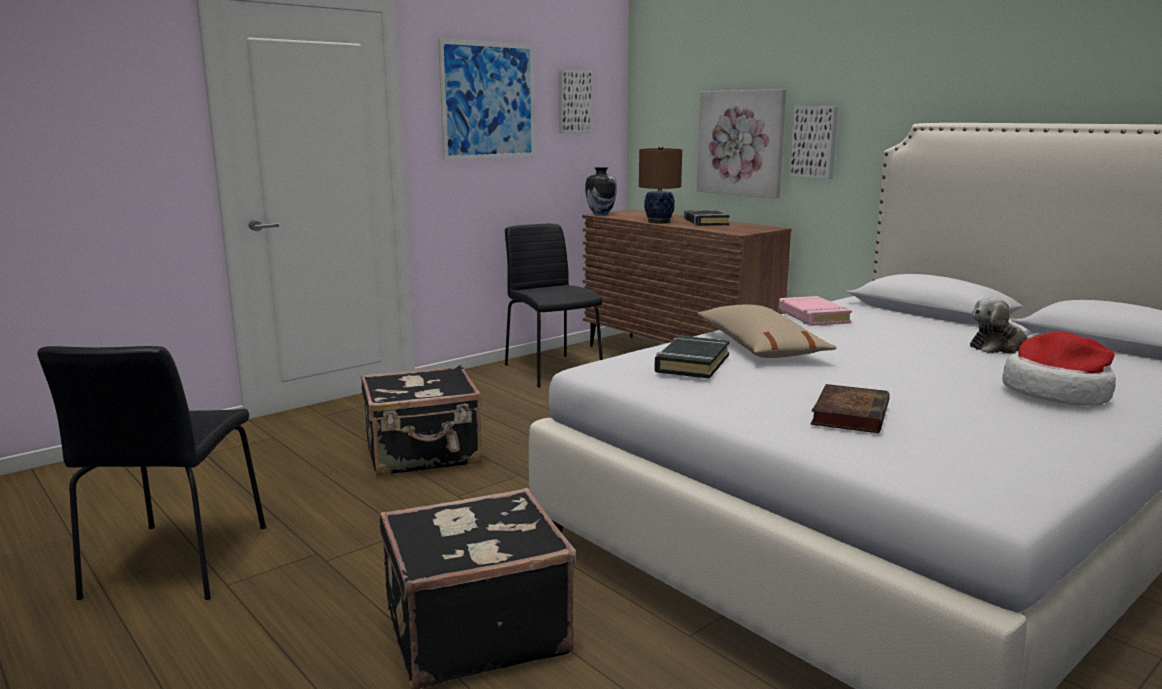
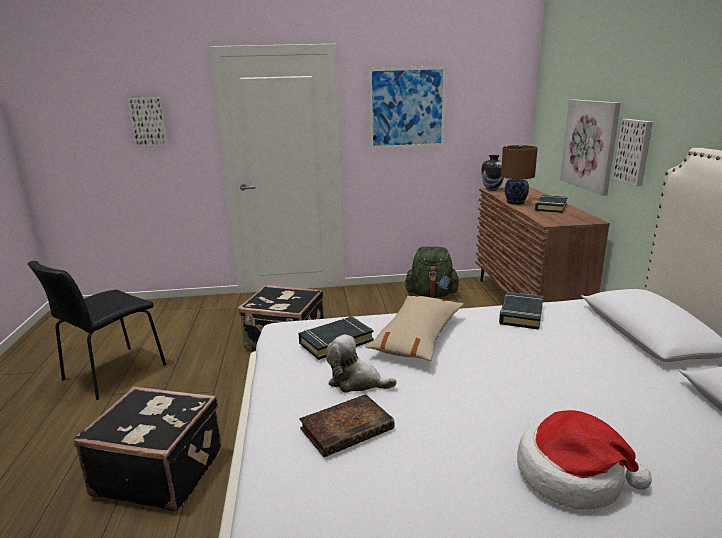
camera: 35 degrees right, 5 degrees up
black chair [505,224,603,387] -> green backpack [405,247,460,298]
picture [558,70,592,133] -> picture moved to [128,97,169,147]
pink book [779,296,852,326] -> black book [499,292,543,330]
plush toy [970,297,1040,353] -> plush toy moved to [326,334,397,393]

